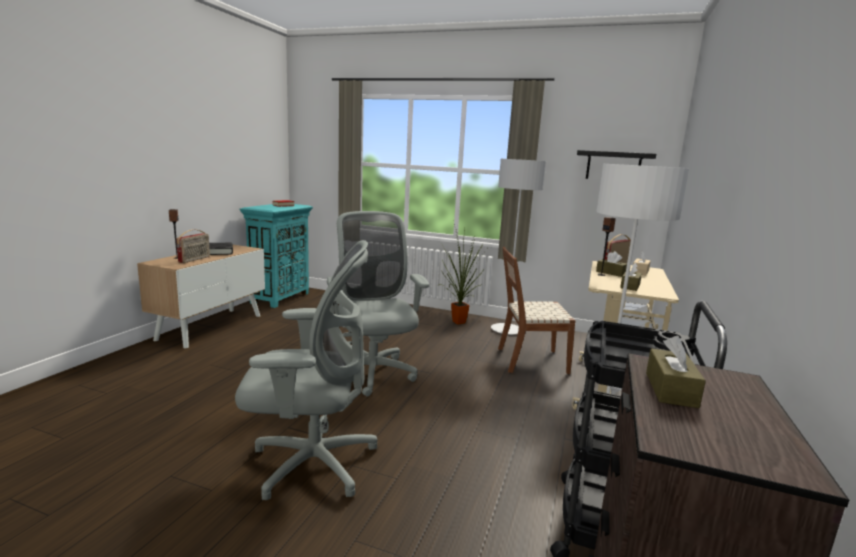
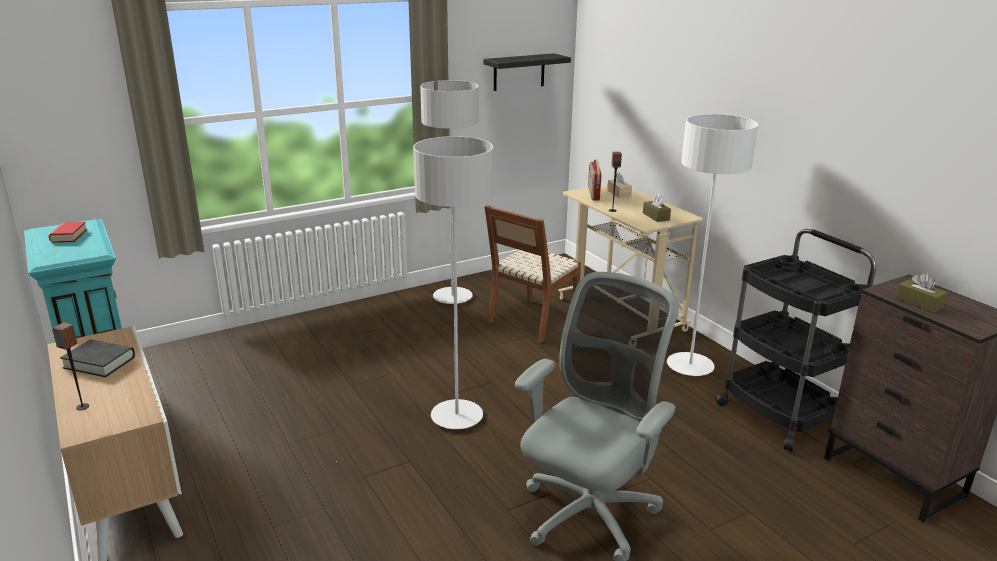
camera: 50 degrees left, 10 degrees up
radio [176,229,210,263] -> none
grey office chair [327,211,429,397] -> grey floor lamp [413,136,493,429]
potted plant [439,220,484,325] -> none
brown tissue box [596,251,627,277] -> none

